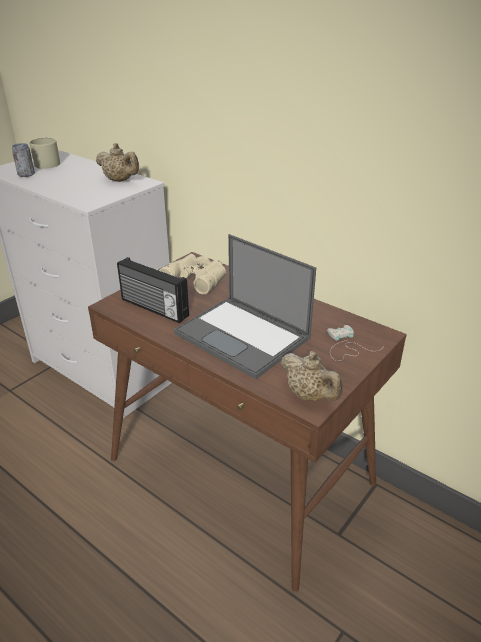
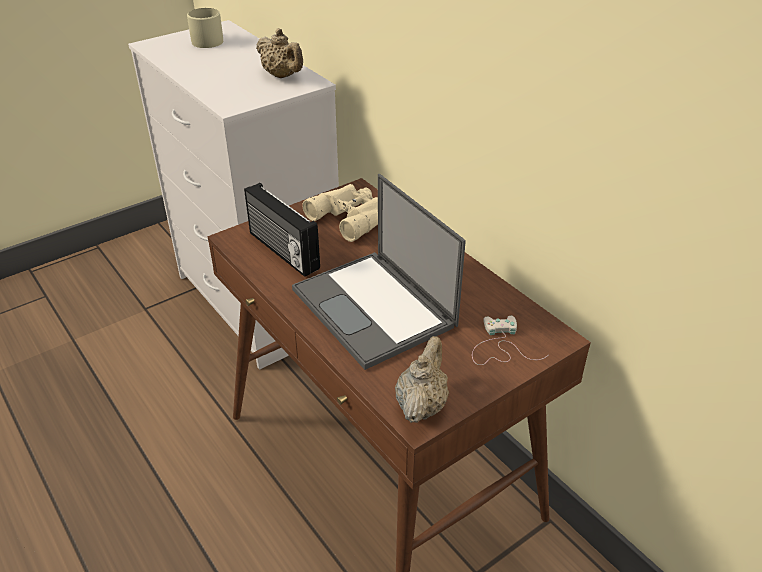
camera: 15 degrees right, 5 degrees up
can [12,143,35,177] -> none
beige teapot [280,351,342,401] -> beige teapot turned 135 degrees counterclockwise [395,336,449,423]

